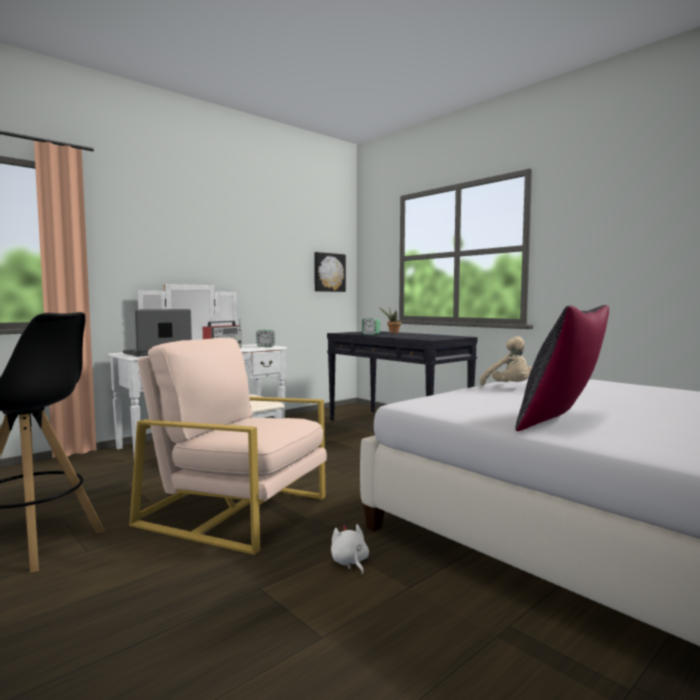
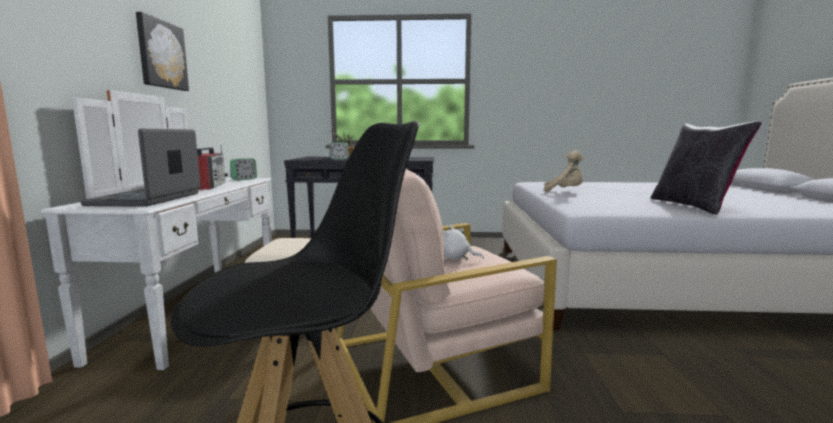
camera: 45 degrees left, 5 degrees up
picture [314,252,346,292] -> picture moved to [136,12,189,91]
white plush toy [331,524,369,575] -> white plush toy moved to [443,225,484,260]

